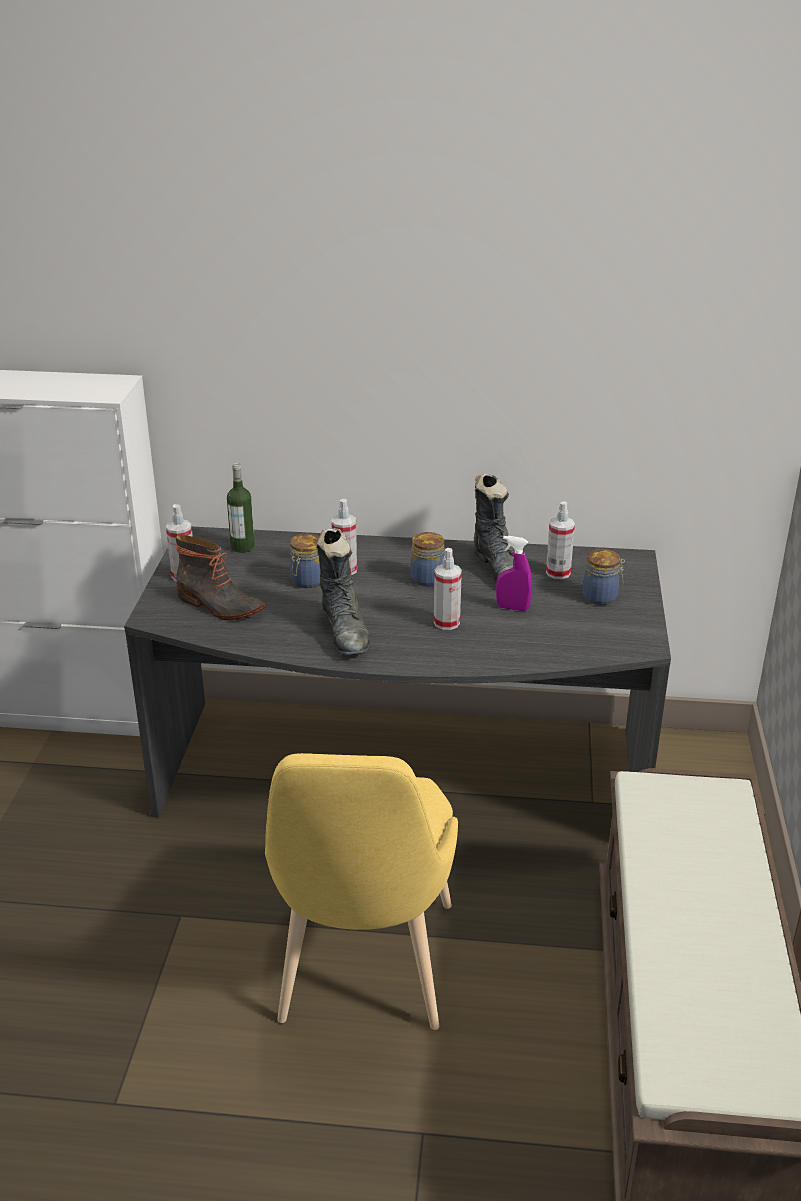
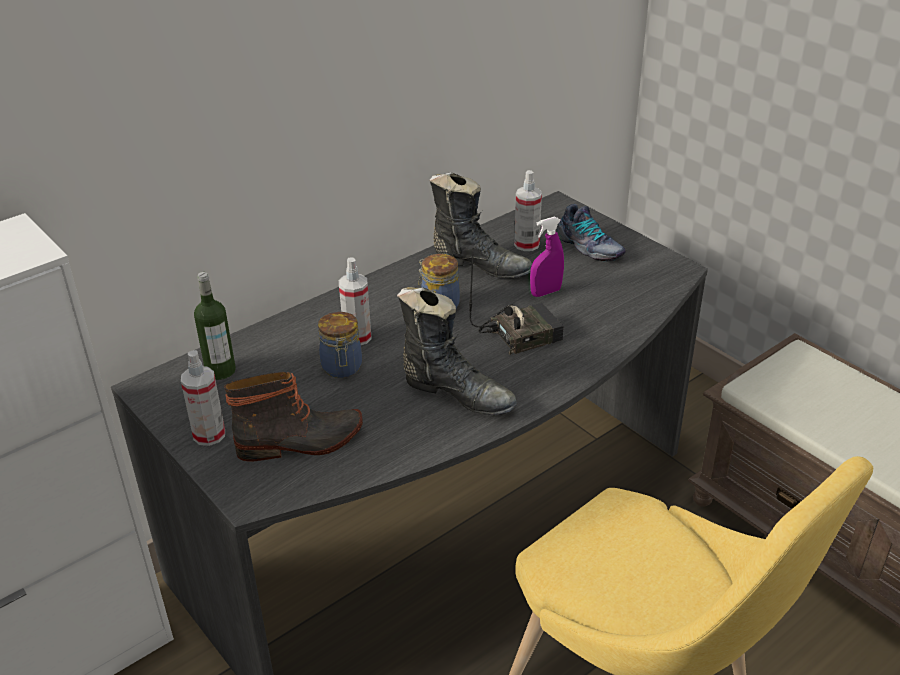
camera: 45 degrees left, 5 degrees up
spray bottle [434,548,462,630] -> radio [469,247,564,355]
jar [583,549,625,605] -> shoe [556,204,626,262]

